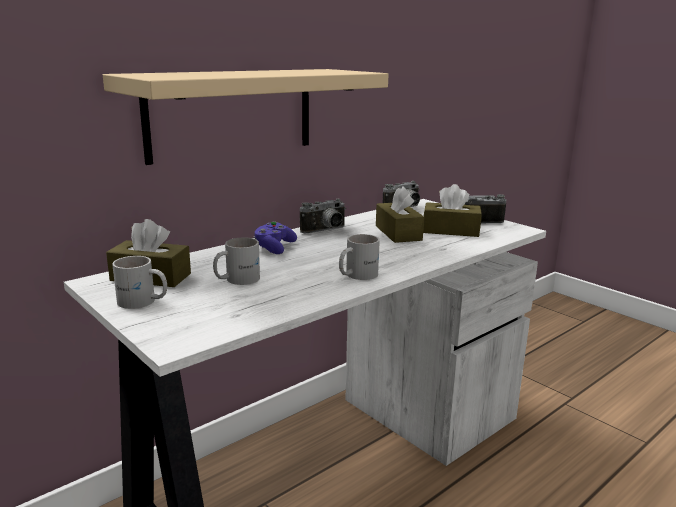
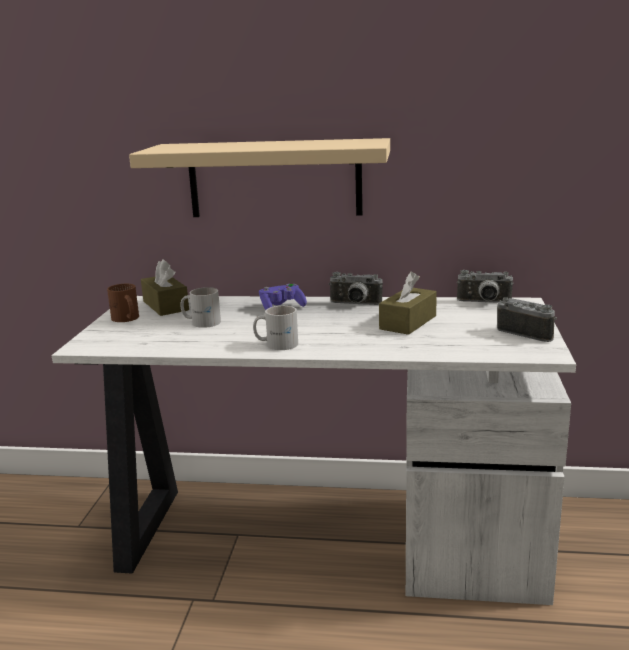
camera: 50 degrees right, 0 degrees up
white mug [112,256,167,309] -> brown mug [107,284,139,322]
brown tissue box [423,184,482,237] -> none

